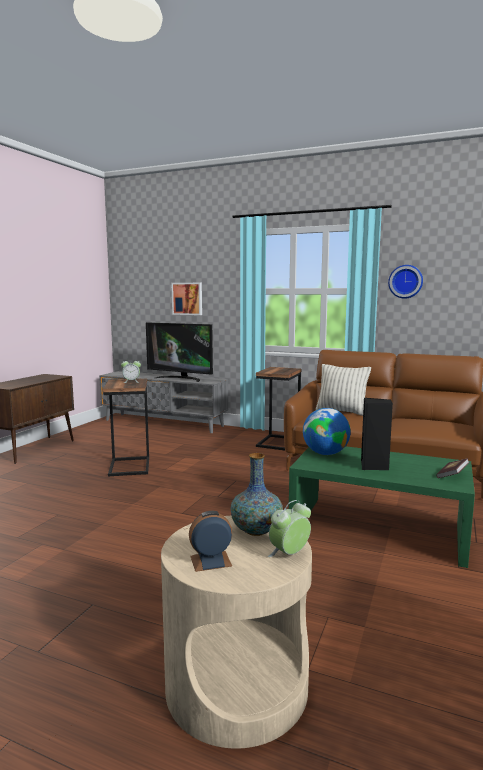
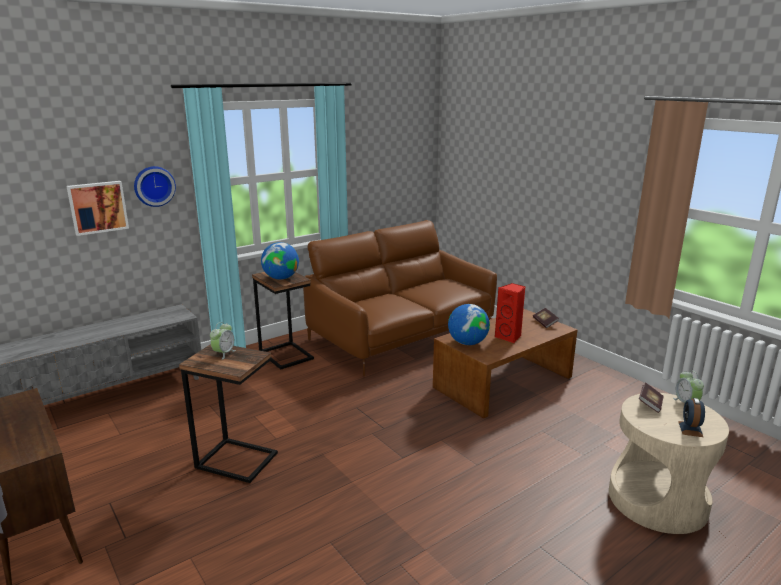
camera: 60 degrees left, 10 degrees up
television [146,322,213,382] -> none
vase [230,453,283,536] -> book [639,383,664,413]
green coffee table [289,446,475,568] -> brown coffee table [433,308,577,418]
pillow [316,364,371,416] -> none
black speaker [361,398,393,470] -> red speaker [495,283,525,343]
wall clock [388,265,423,299] -> wall clock moved to [134,166,176,207]
none -> globe [261,242,299,280]

